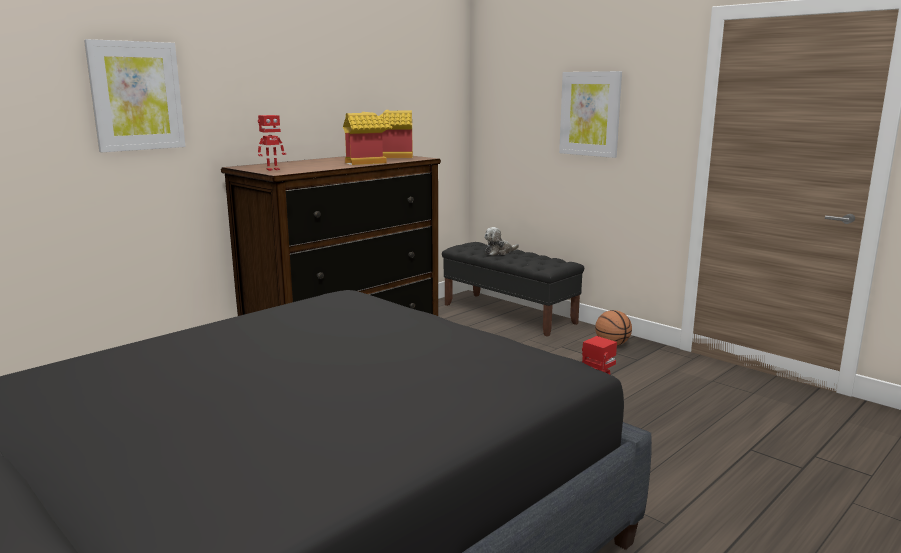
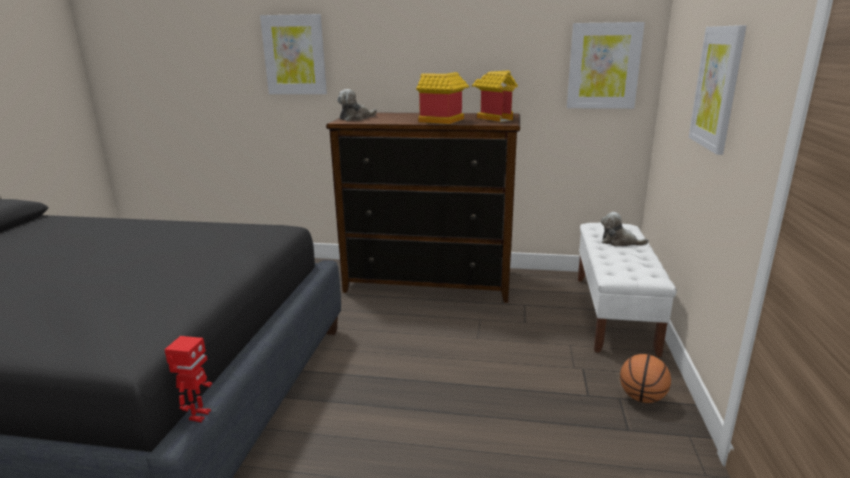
camera: 55 degrees right, 5 degrees up
toy robot [258,115,286,171] -> plush toy [337,89,377,121]
black bench [442,242,584,337] -> white bench [578,223,677,357]
none -> picture [567,22,645,109]

